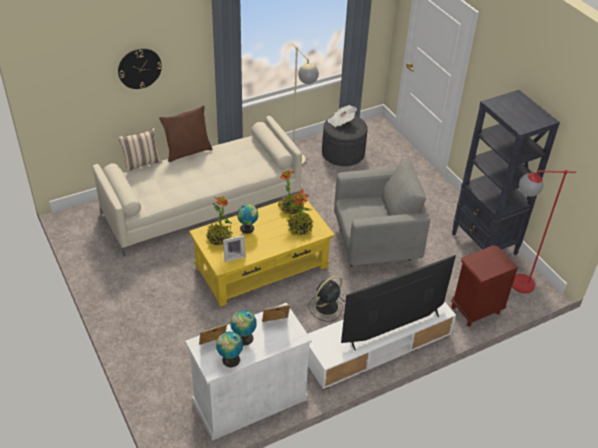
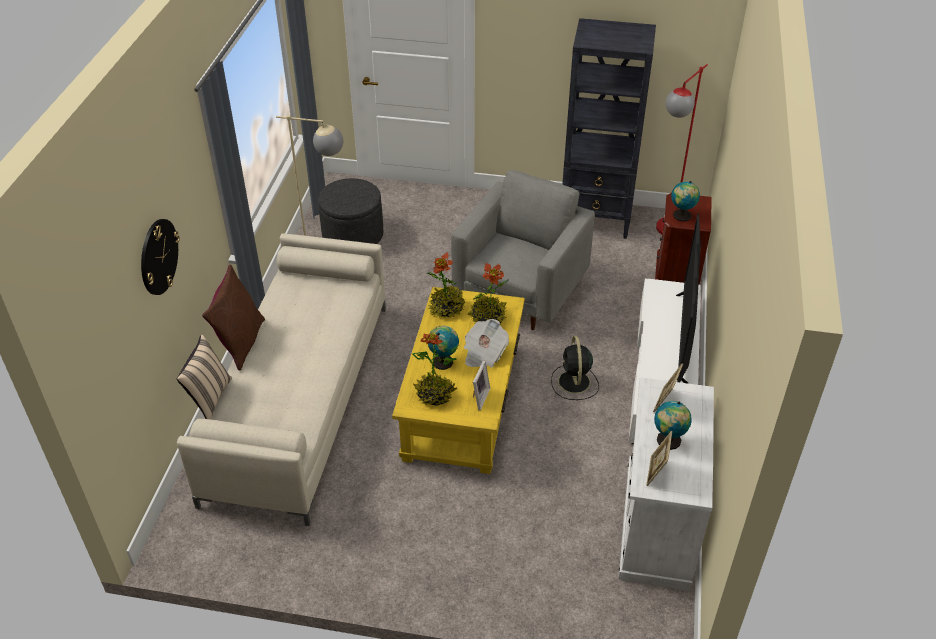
camera: 50 degrees left, 0 degrees up
globe [216,332,243,368] -> globe moved to [671,181,700,221]
newspaper [327,105,357,127] -> newspaper moved to [464,319,509,368]

